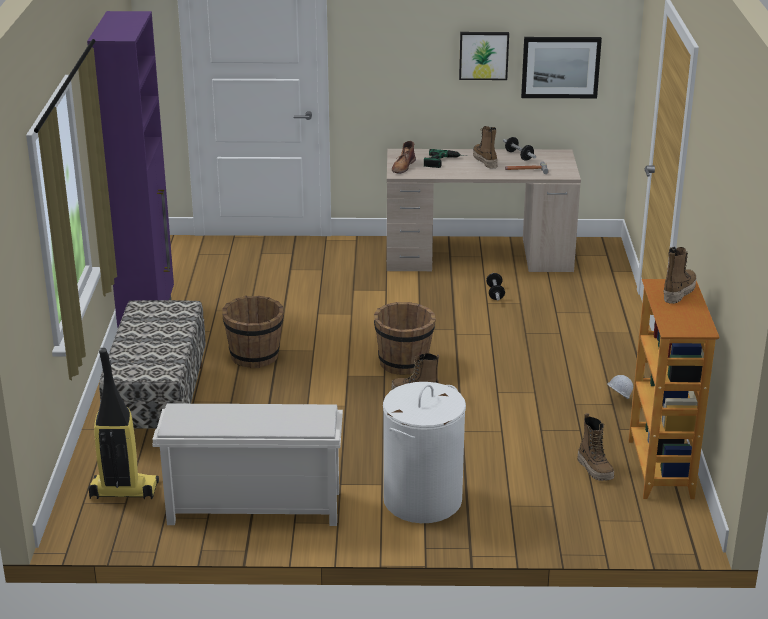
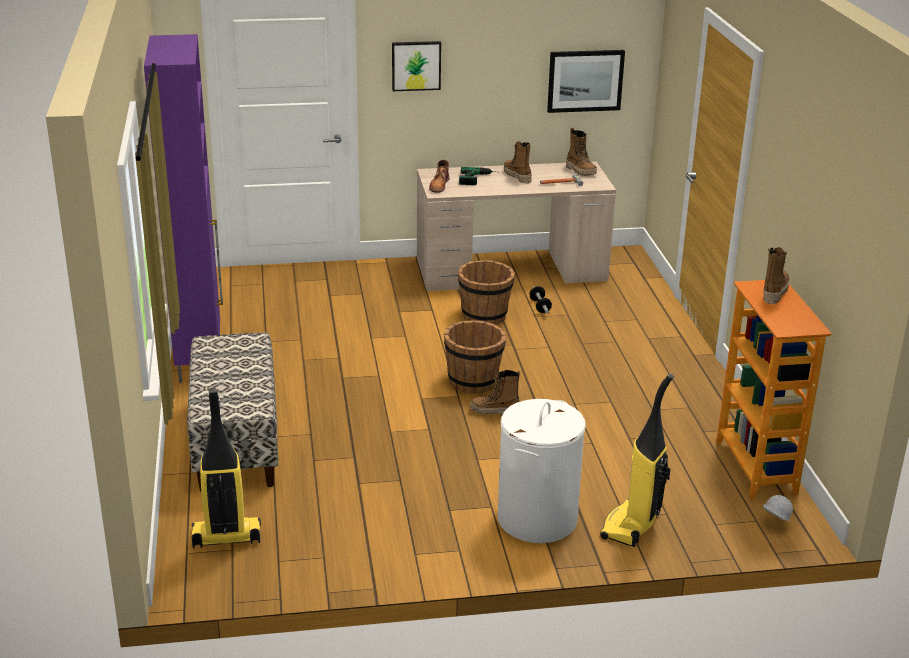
camera: 10 degrees left, 0 degrees up
white shoe rack [152,403,343,526] -> none
brown bucket [222,296,284,368] -> brown bucket moved to [458,260,515,325]
picture [459,32,509,80] -> picture moved to [392,41,441,91]
dumbbell [503,137,536,161] -> none
boot [577,413,614,481] -> boot moved to [566,127,597,176]
white hard hat [607,375,633,399] -> white hard hat moved to [763,495,793,521]
none -> vacuum cleaner [600,373,674,547]

